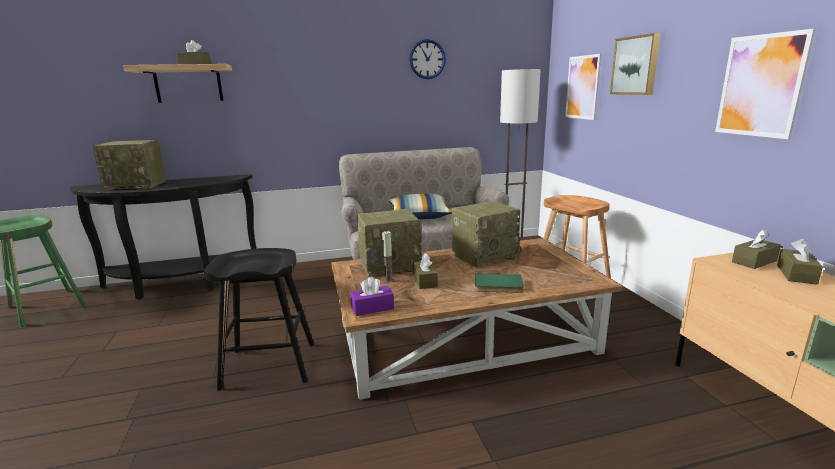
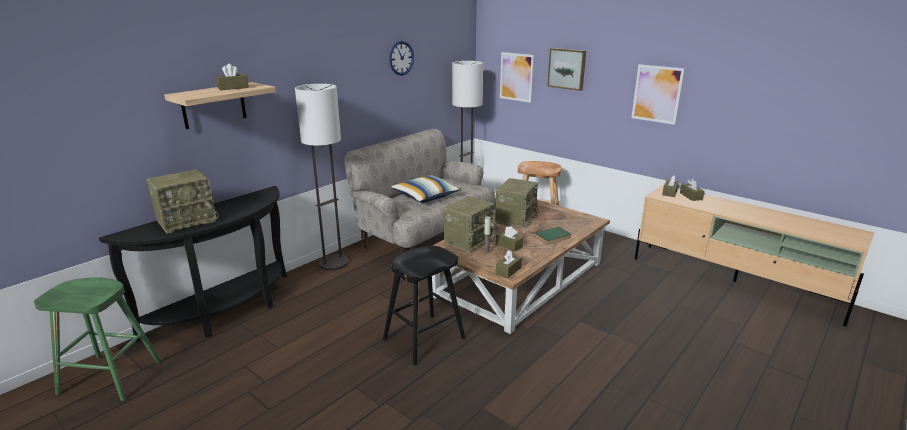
camera: 35 degrees left, 5 degrees up
purple tissue box [350,277,394,316] -> brown tissue box [496,250,522,278]
none -> floor lamp [295,84,348,271]

